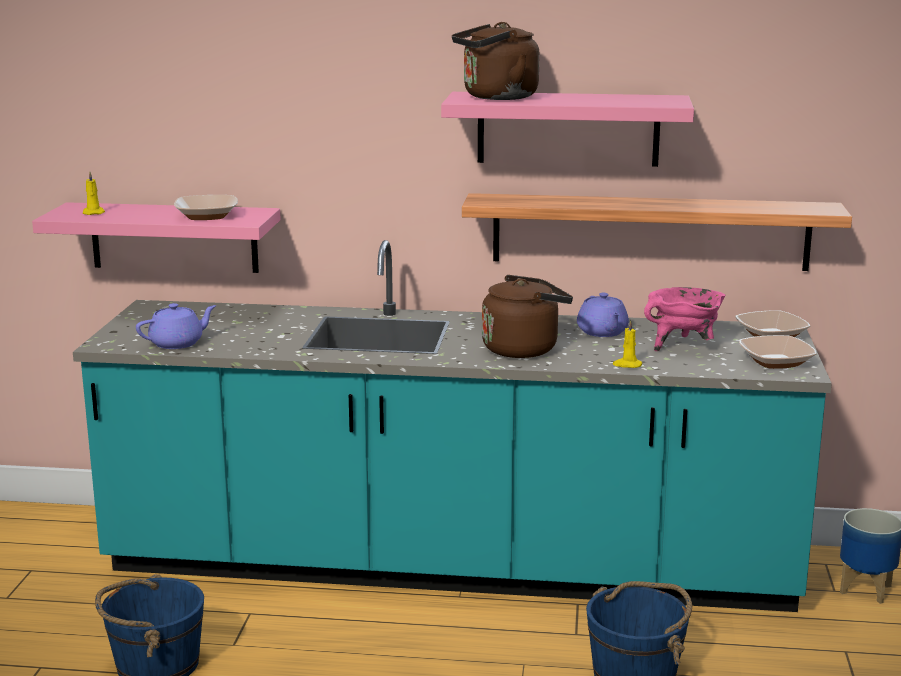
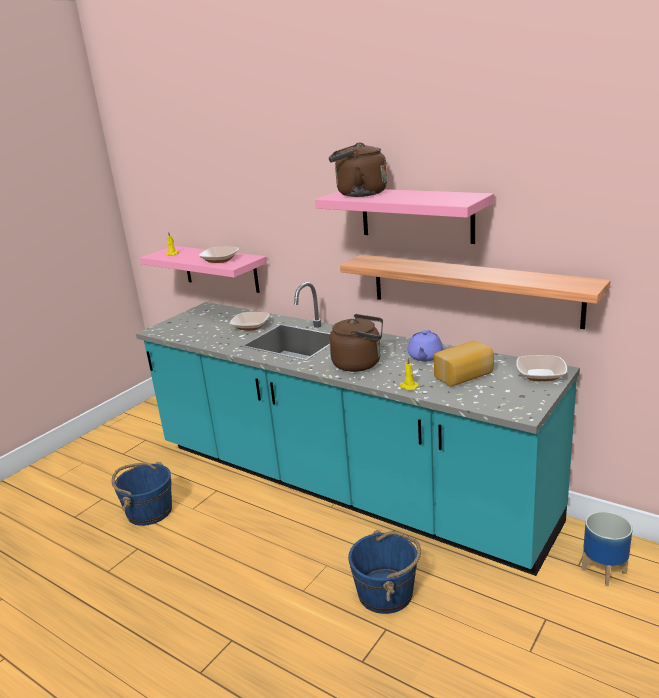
camera: 30 degrees right, 5 degrees up
purple teapot [136,303,217,349] -> none
pink cooking pot [644,287,726,351] -> bread [434,341,494,387]
bowl [739,335,817,369] -> bowl moved to [230,312,270,331]

